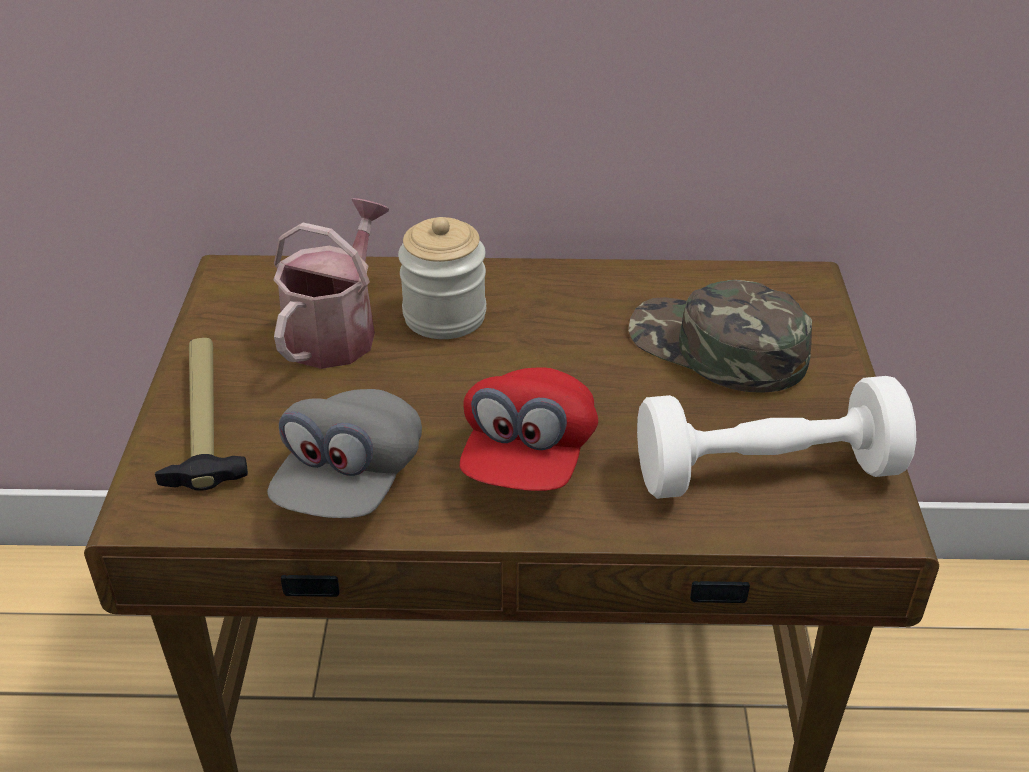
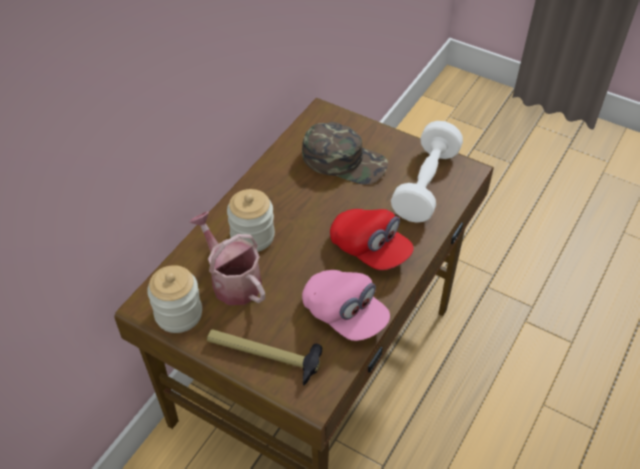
camera: 60 degrees left, 10 degrees up
grey cap [267,389,422,518] -> pink cap [302,270,390,341]
green cap [628,280,812,392] -> green cap turned 135 degrees counterclockwise [302,122,388,185]
none -> jar [147,265,202,333]

